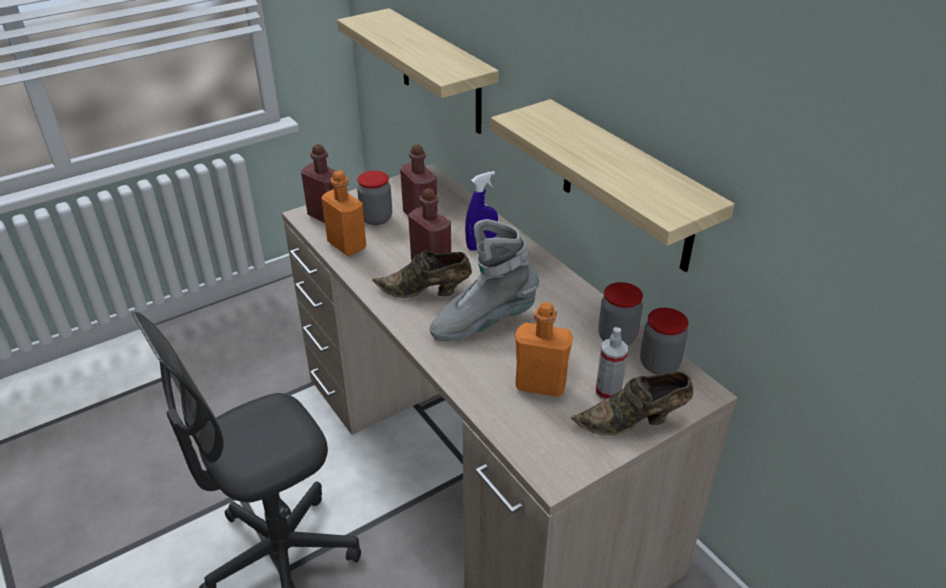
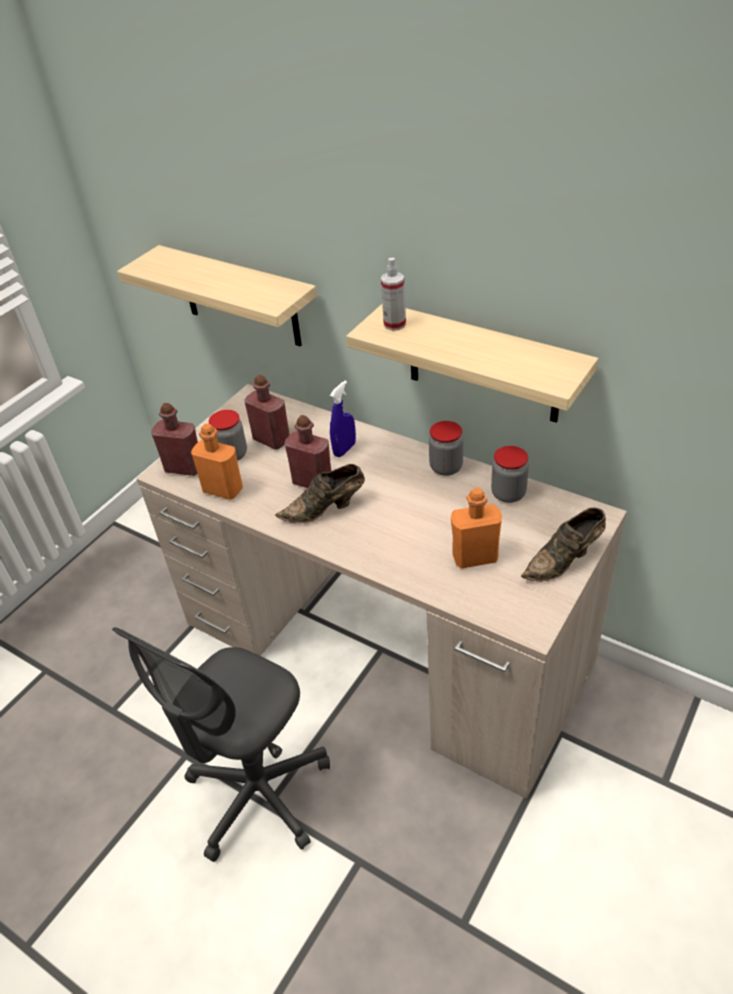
camera: 20 degrees left, 5 degrees up
grey boot [430,219,539,342] -> none
spray bottle [596,327,628,400] -> spray bottle moved to [381,258,406,331]
jar [640,308,688,375] -> jar moved to [429,421,463,476]

